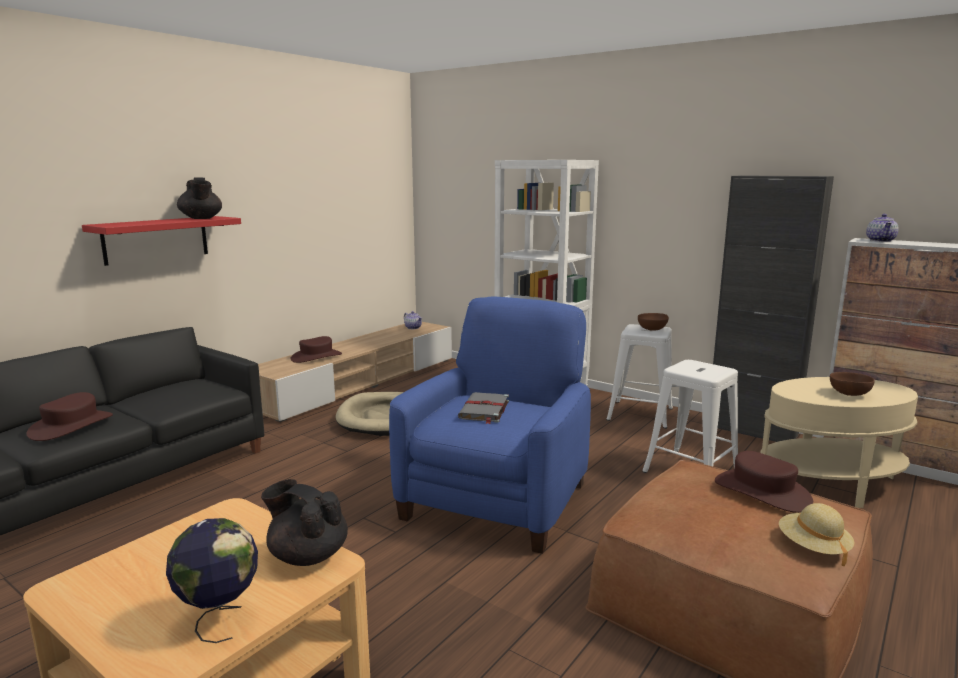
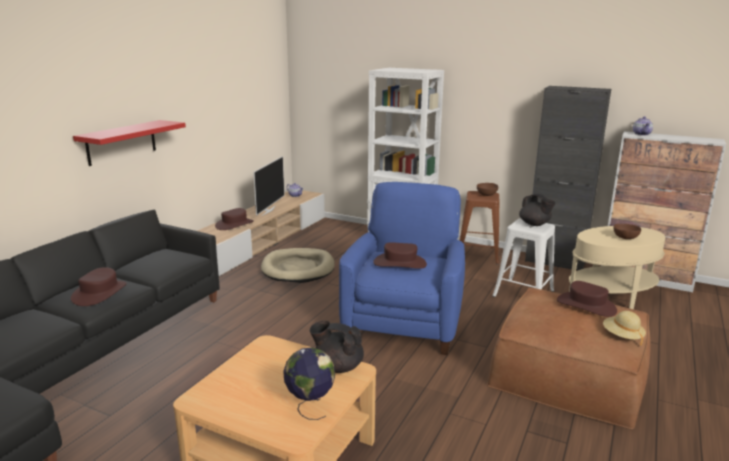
camera: 10 degrees left, 5 degrees up
black teapot [177,177,222,219] -> black teapot moved to [519,194,556,226]
grey book [458,392,509,424] -> brown hat [373,242,427,269]
white stool [606,324,673,429] -> brown stool [460,191,500,265]
none -> television [253,156,285,216]

